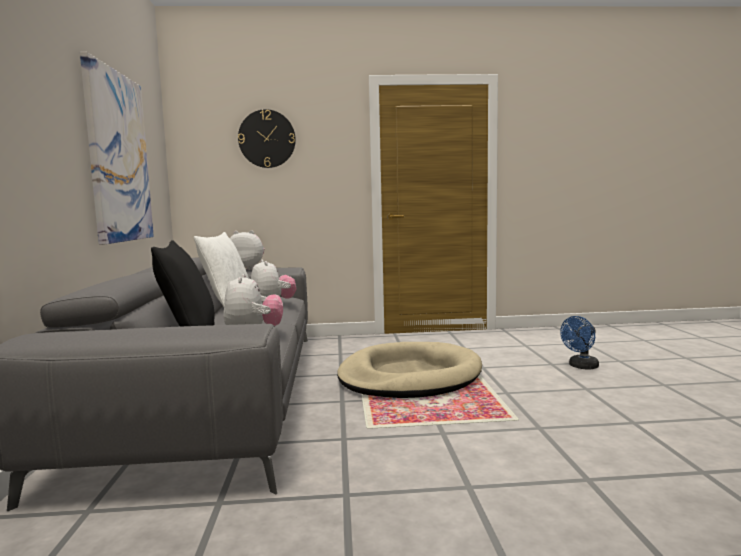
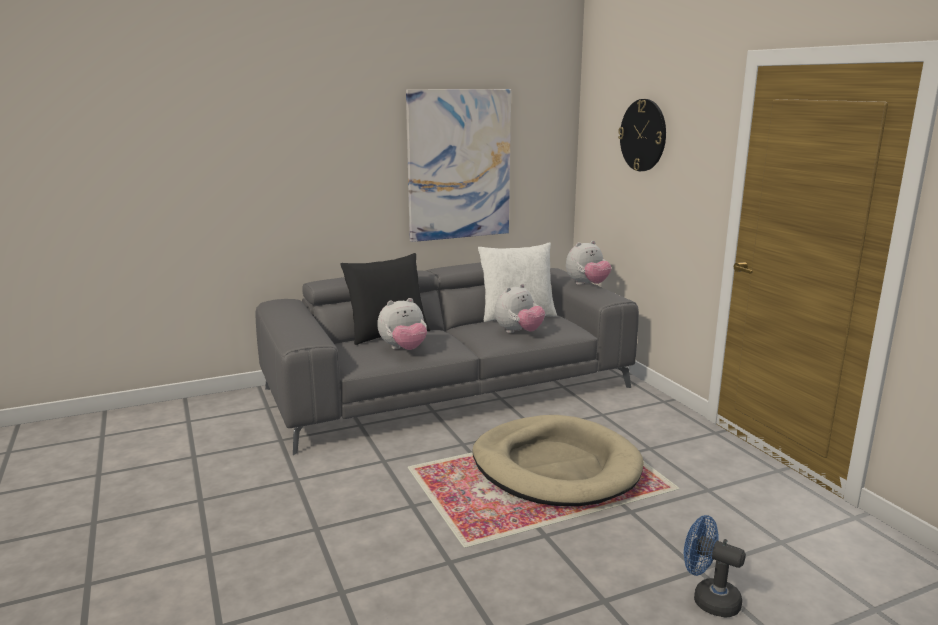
camera: 70 degrees right, 10 degrees up
plush toy [230,230,264,270] -> plush toy turned 75 degrees clockwise [566,241,611,285]

